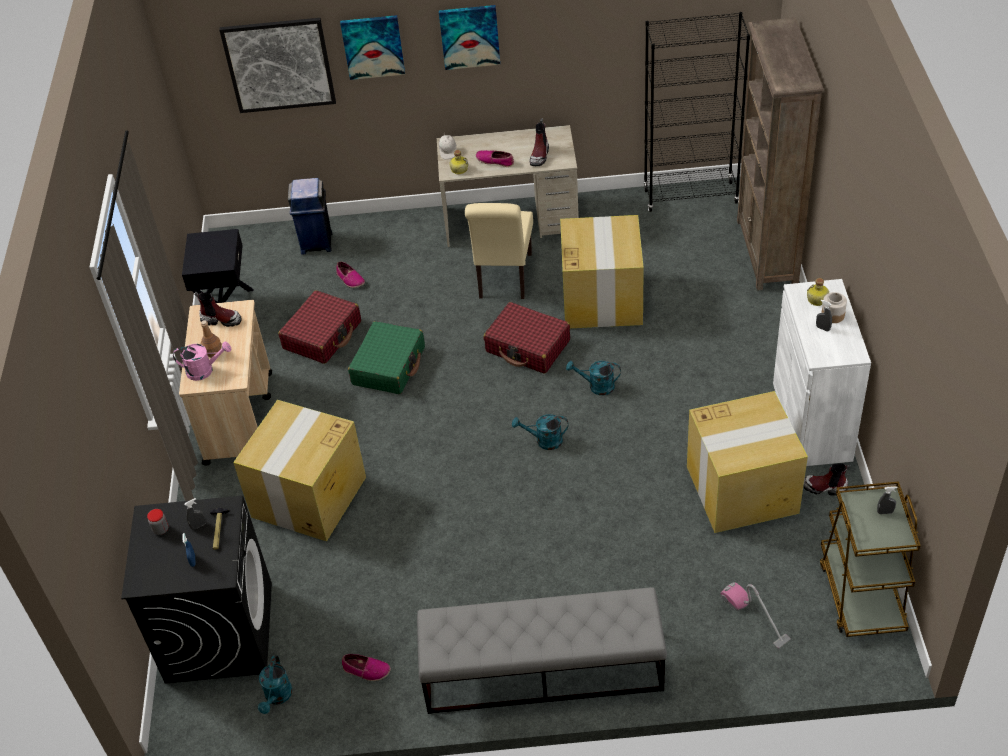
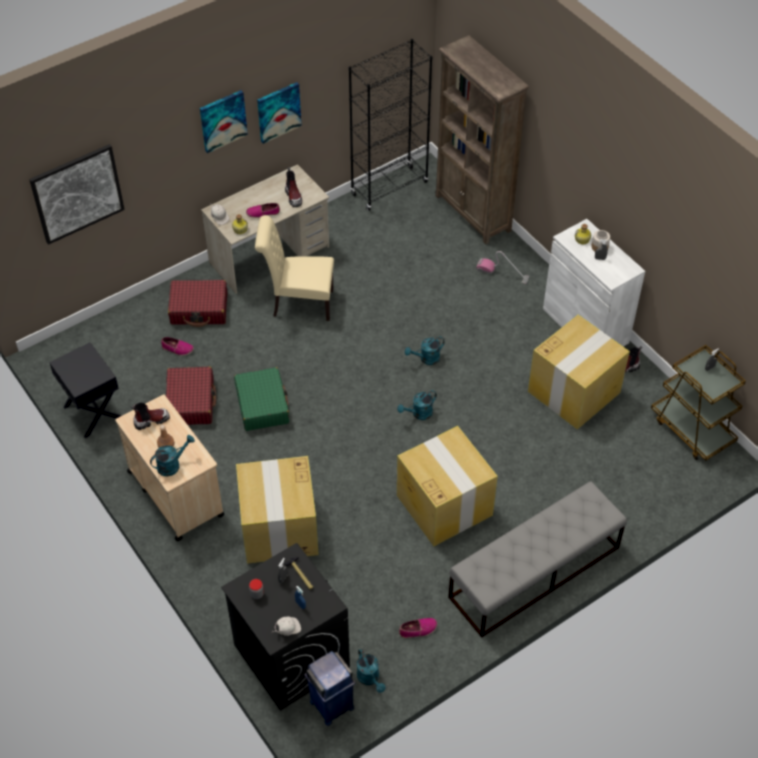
camera: 35 degrees left, 5 degrees up
pink watering can [173,342,231,381] -> turquoise watering can [150,435,195,476]
blue trash can [288,178,332,255] -> blue trash can moved to [304,651,355,726]
picture [340,15,405,80] -> picture moved to [257,82,302,144]
beige chair [465,203,533,299] -> beige chair turned 120 degrees clockwise [255,215,334,321]
red suitcase [484,302,570,374] -> red suitcase moved to [168,280,227,327]
cardboard box [560,215,644,328] -> cardboard box moved to [397,426,498,546]
vacuum cleaner [720,582,791,649] -> vacuum cleaner moved to [476,251,529,284]
none -> white cap [272,617,301,636]

